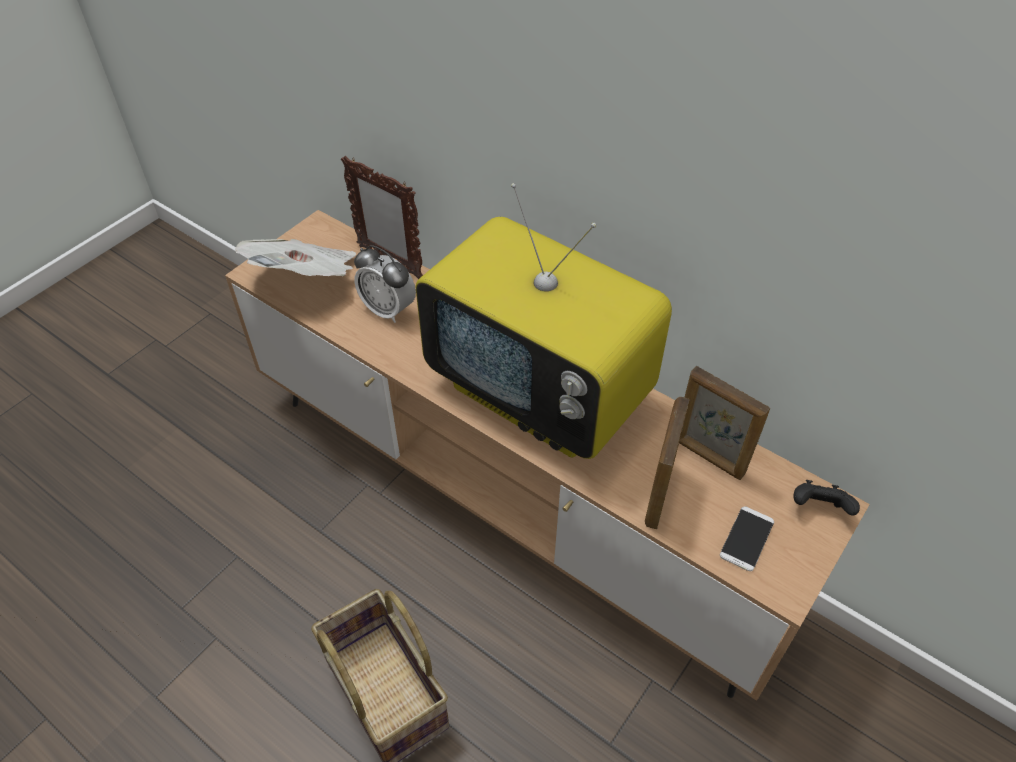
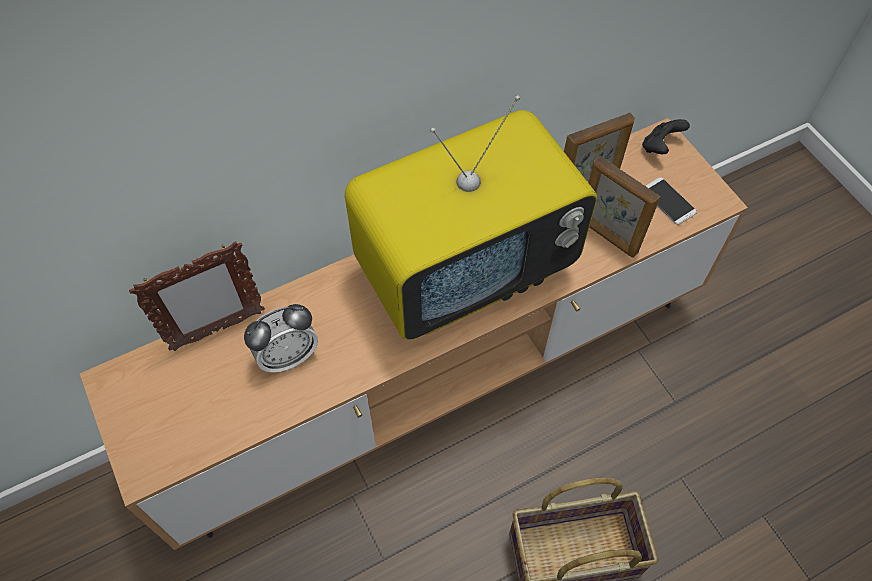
camera: 65 degrees left, 10 degrees up
newspaper [235,239,356,276] -> none

